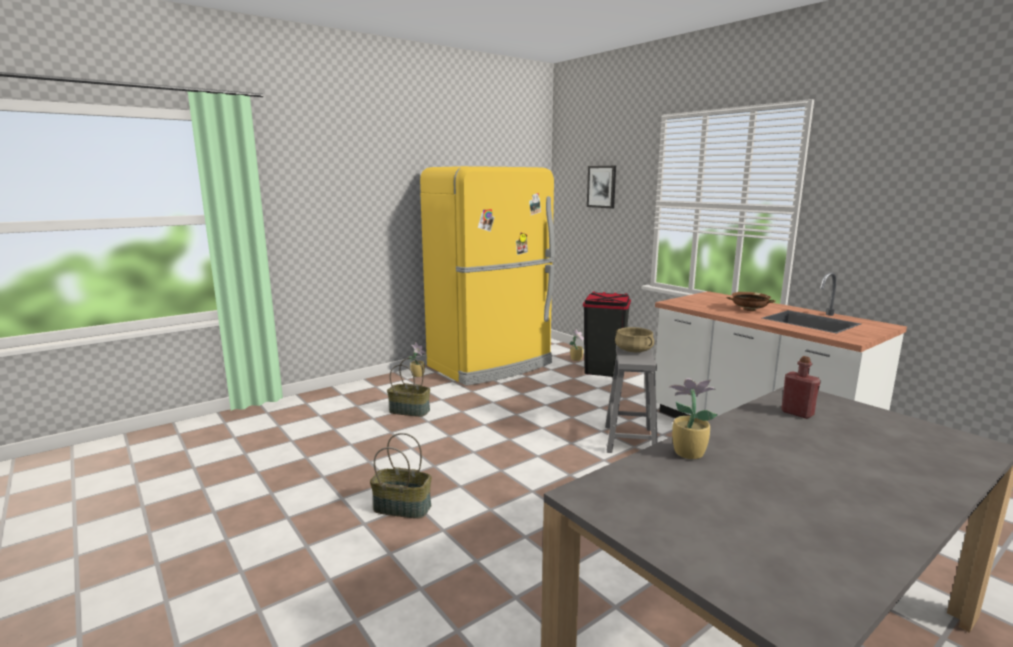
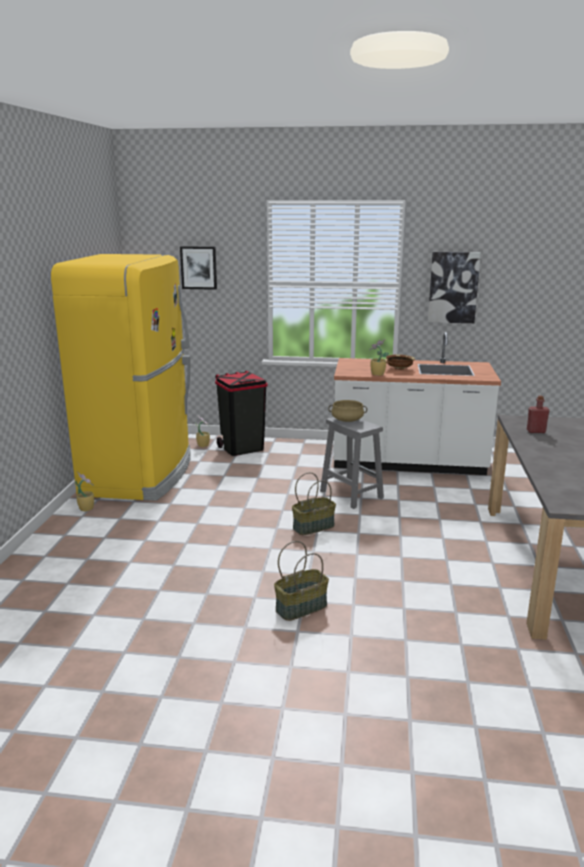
camera: 45 degrees left, 5 degrees up
basket [387,358,430,417] -> basket moved to [292,472,336,535]
potted plant [669,378,718,459] -> potted plant moved to [369,339,389,376]
none -> picture [428,252,481,323]

